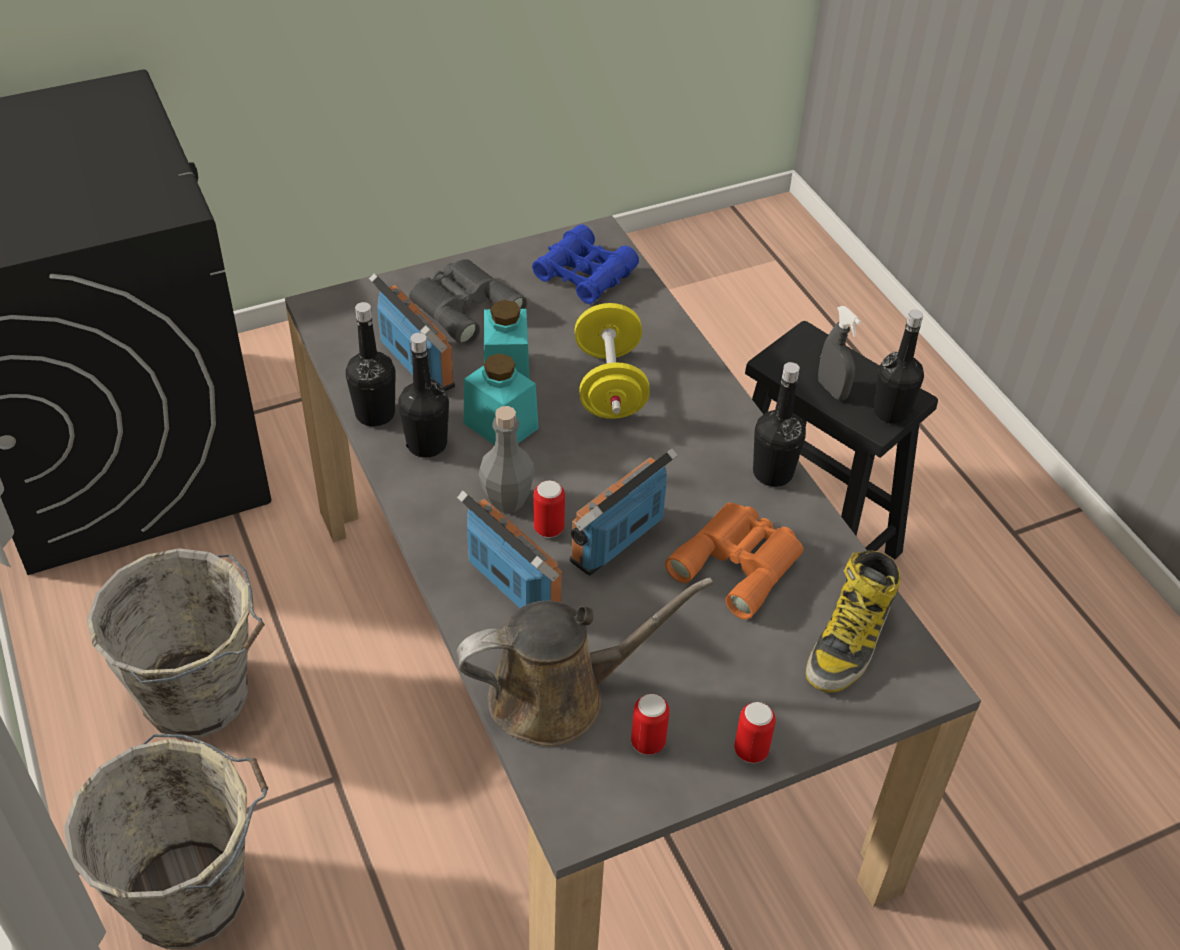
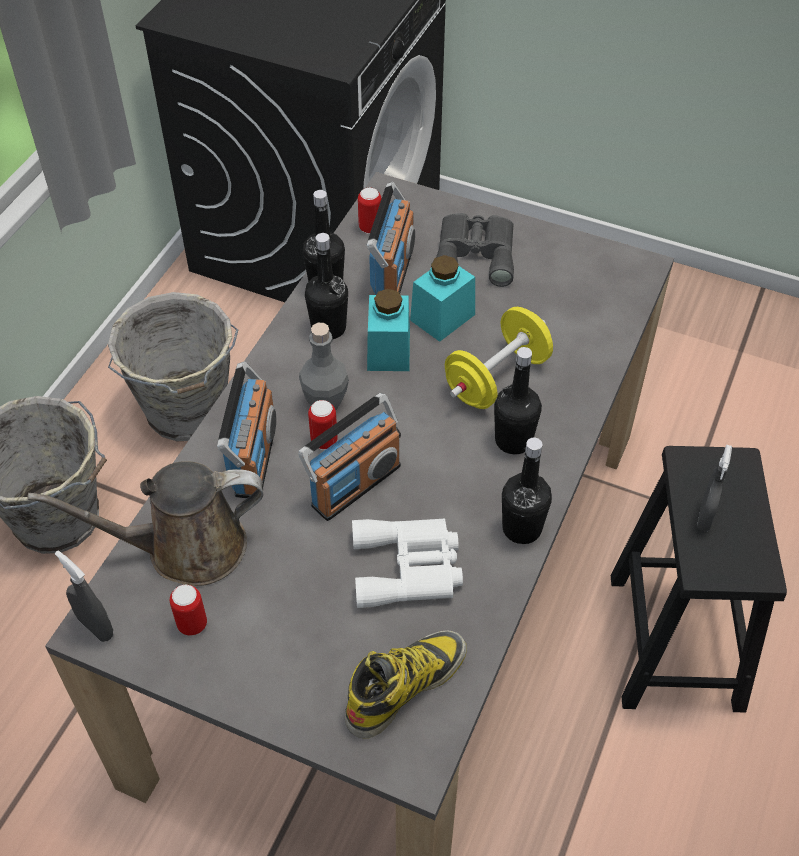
camera: 50 degrees right, 5 degrees up
brown watering can [457,577,713,746] -> brown watering can turned 135 degrees clockwise [28,461,263,586]
blue binoculars [532,224,639,304] -> none
radio [570,449,678,576] -> radio turned 135 degrees clockwise [298,393,401,521]
orange binoculars [665,503,803,619] -> white binoculars [352,518,463,608]
can [734,702,776,763] -> can moved to [358,187,381,234]
boot [806,550,901,692] -> boot turned 150 degrees clockwise [345,630,467,738]
black bottle [873,310,924,424] -> black bottle moved to [494,347,542,454]
none -> grey spray bottle [55,550,113,642]

